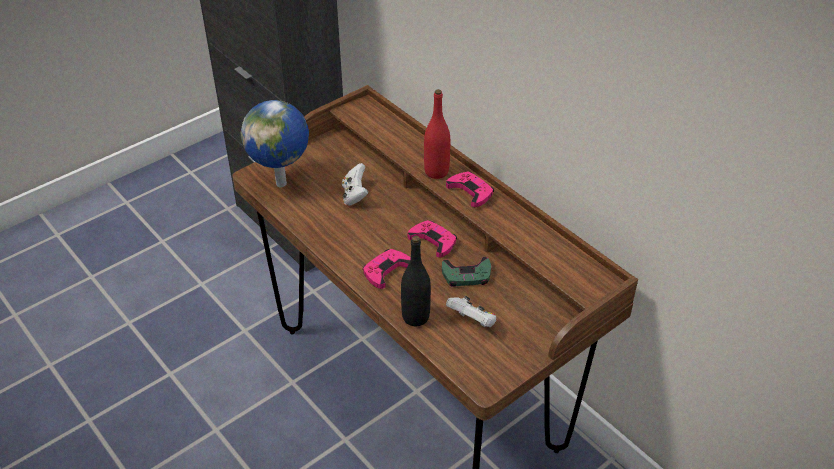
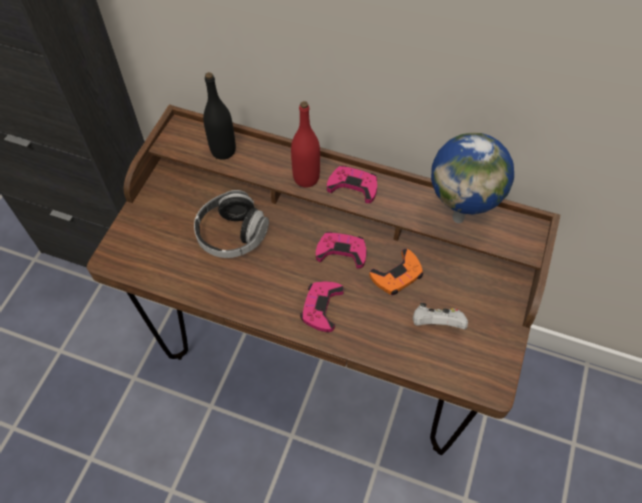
camera: 30 degrees left, 15 degrees up
globe [241,100,309,187] -> globe moved to [431,132,514,223]
white game controller [342,163,368,206] -> headphones [194,190,269,258]
black bottle [401,236,431,326] -> black bottle moved to [203,72,236,160]
green game controller [442,257,491,287] -> orange game controller [370,249,423,295]

